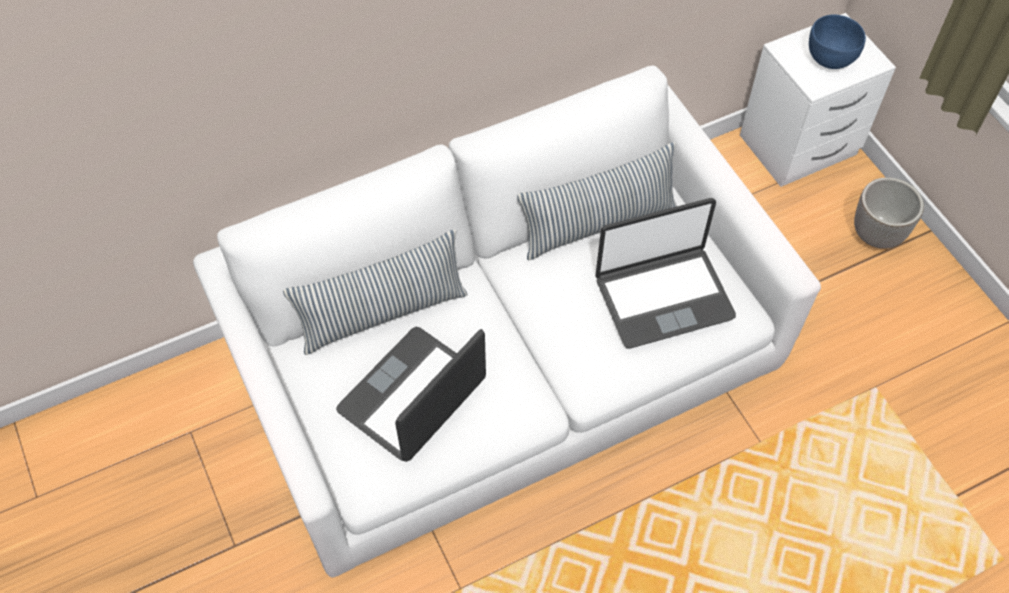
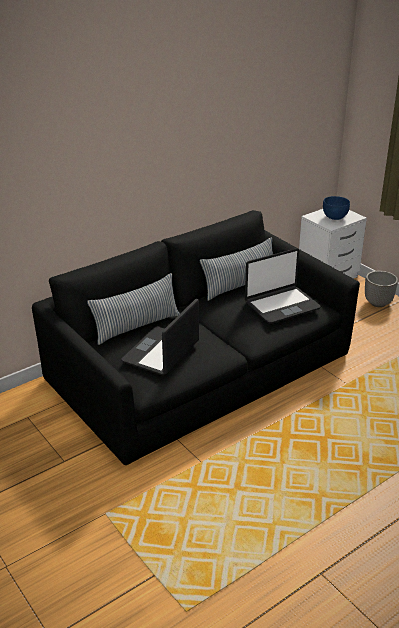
camera: 10 degrees left, 25 degrees down
white sofa [193,66,821,577] -> black sofa [32,210,360,465]

